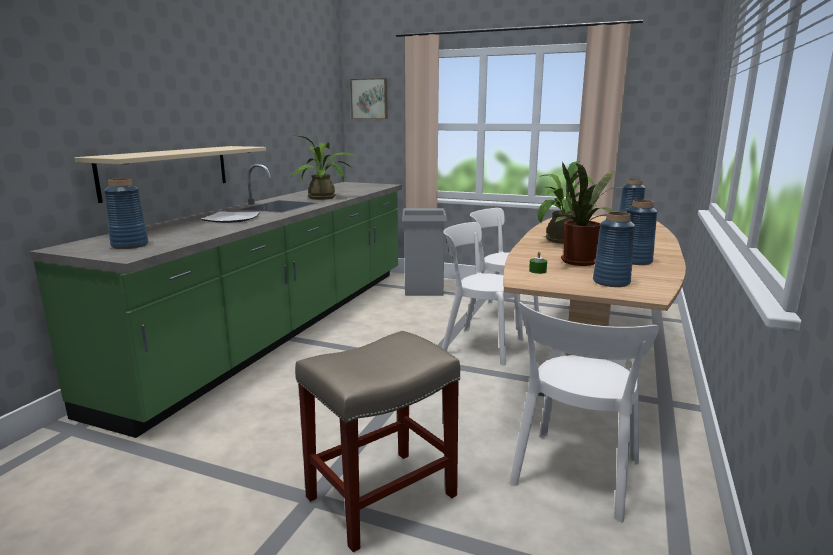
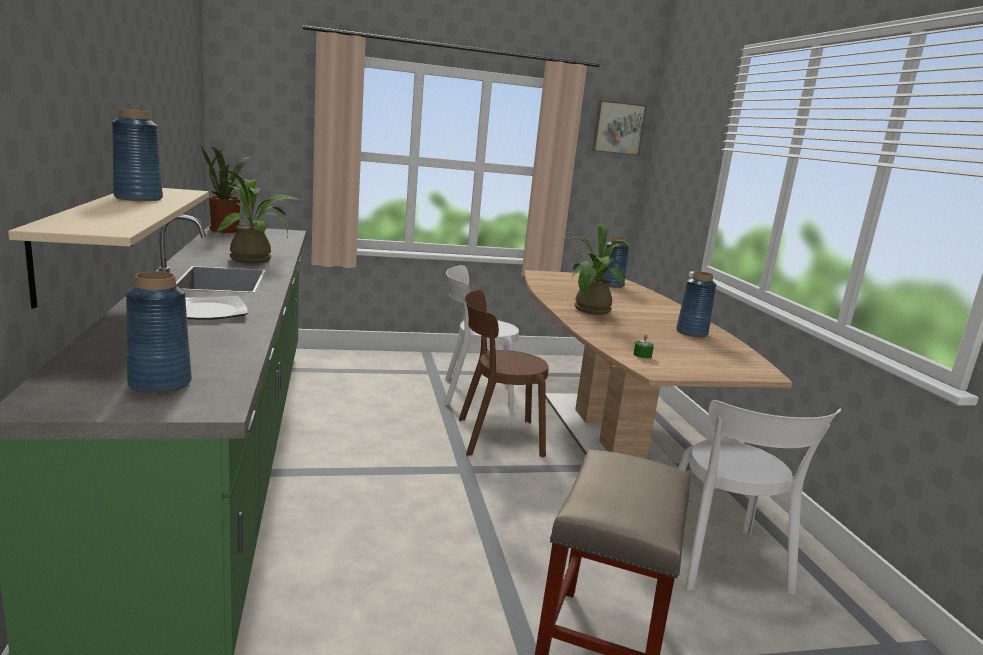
camera: 35 degrees left, 0 degrees up
picture [350,78,388,119] -> picture moved to [592,100,647,155]
grey trash can [402,208,447,296] -> none
white chair [442,222,524,366] -> brown chair [459,290,549,457]
potted plant [555,162,624,266] -> potted plant moved to [201,146,249,233]
blue vase [593,212,635,287] -> blue vase moved to [112,109,163,201]

